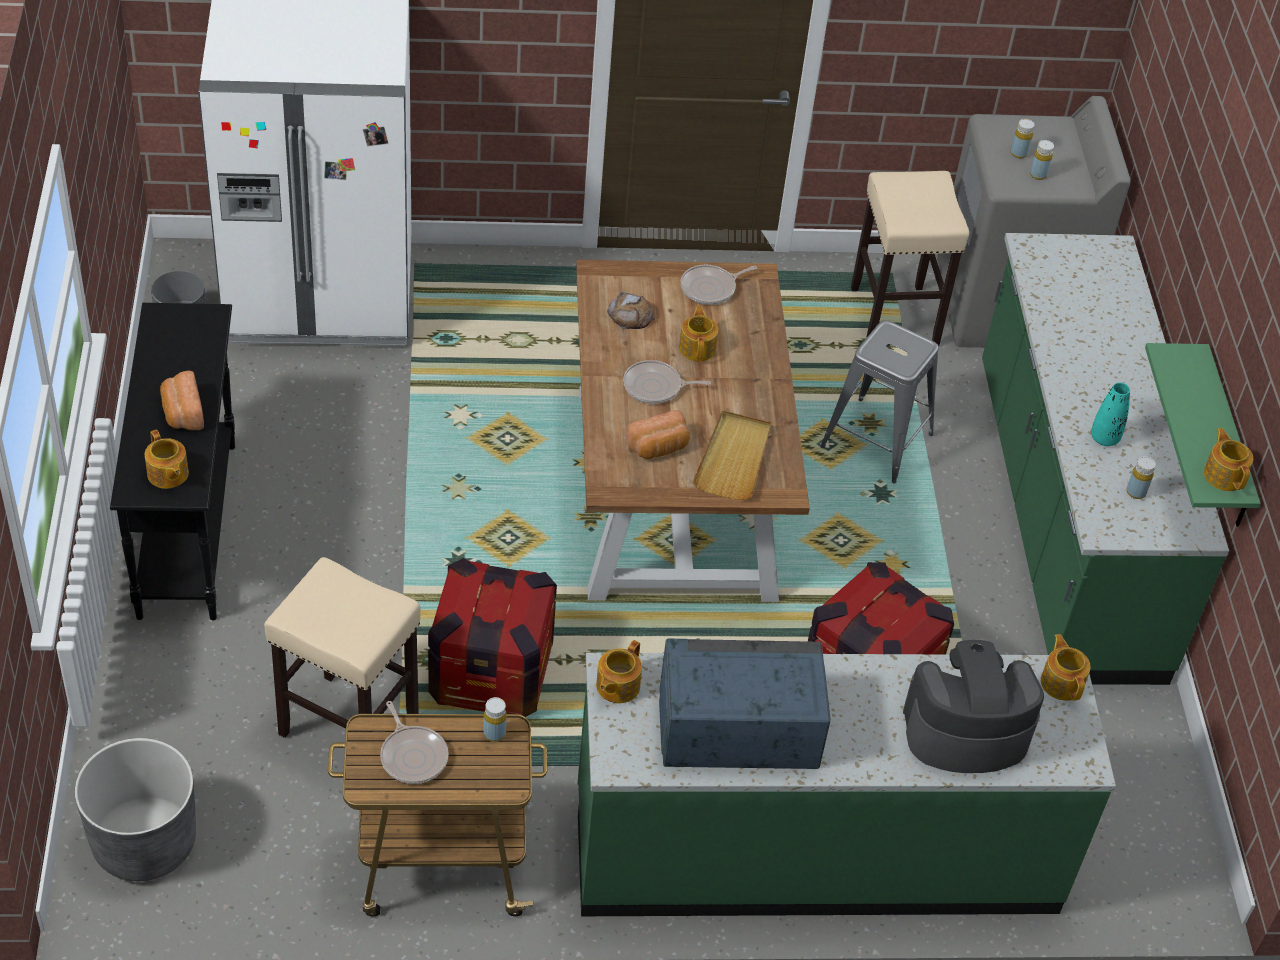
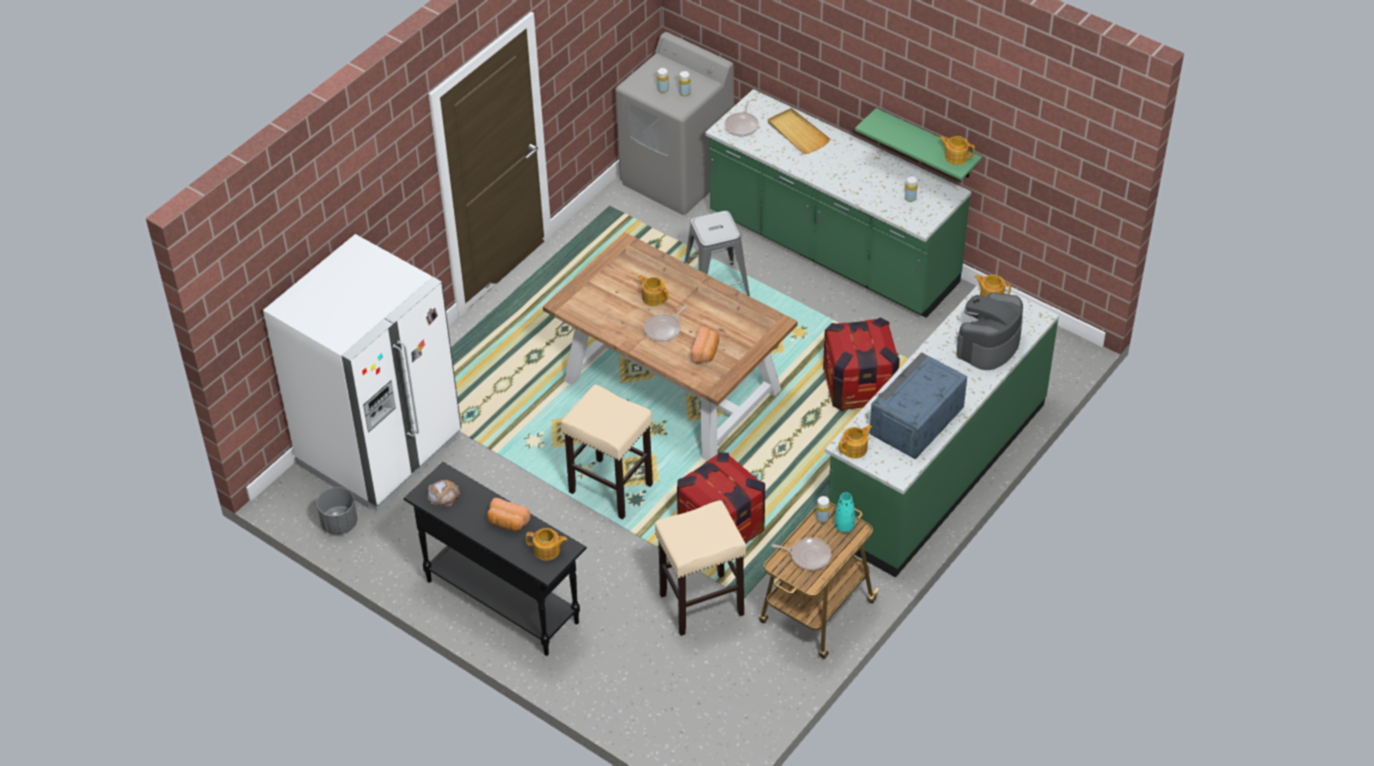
camera: 45 degrees left, 0 degrees up
grey planter [75,738,196,881] -> none
teapot [596,640,642,703] -> teapot turned 105 degrees counterclockwise [839,425,872,459]
bread [607,291,655,329] -> bread moved to [427,479,460,506]
frying pan [681,265,757,305] -> frying pan moved to [725,100,759,137]
beige tray [692,410,772,500] -> beige tray moved to [768,108,830,154]
beige stool [851,171,969,346] -> beige stool moved to [561,384,653,520]
turquoise vase [1091,383,1130,446] -> turquoise vase moved to [834,492,855,532]

